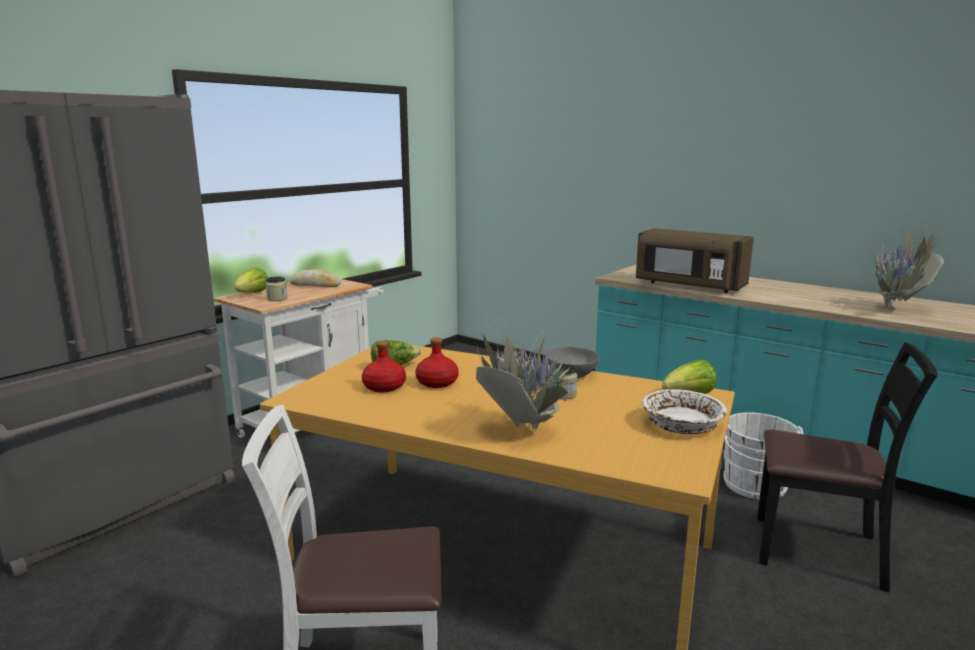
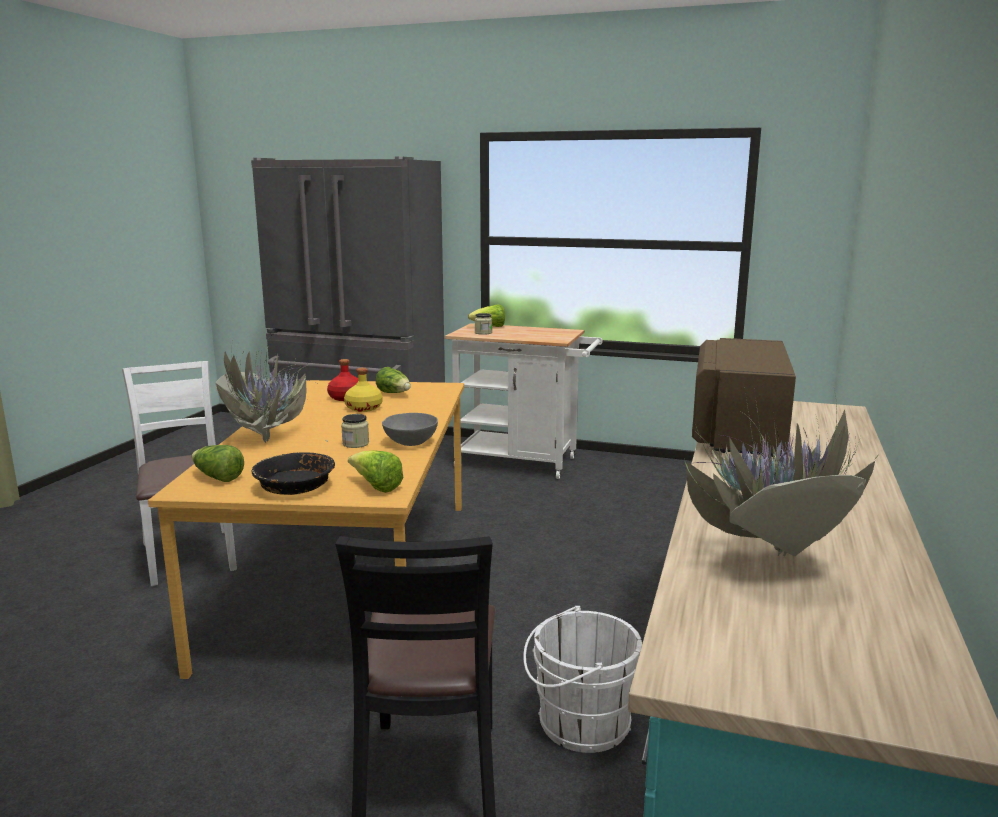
camera: 70 degrees right, 0 degrees up
bread [290,269,341,287] -> none
red bottle [415,337,459,388] -> yellow bottle [344,368,383,412]
white bowl [642,389,727,434] -> black bowl [252,452,335,495]
none -> lettuce [192,445,244,482]

